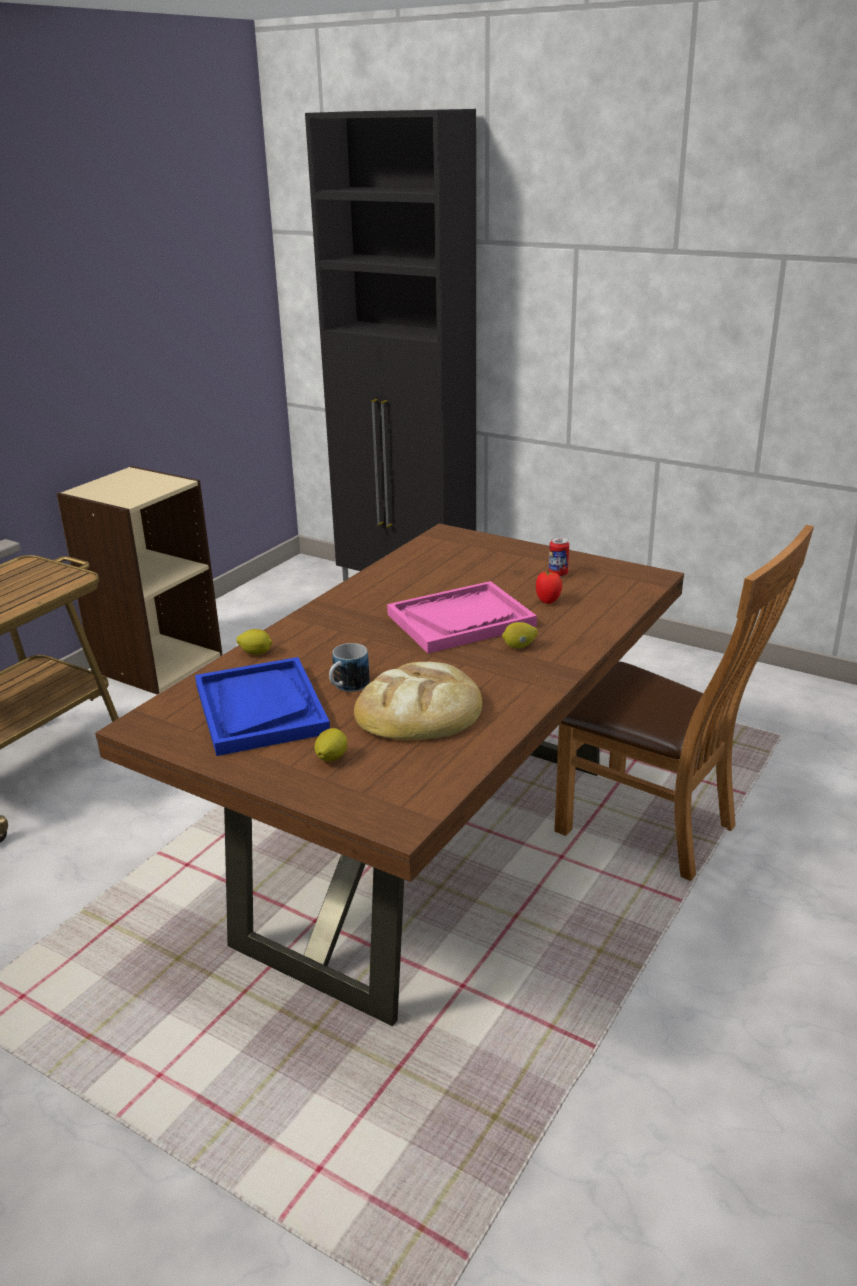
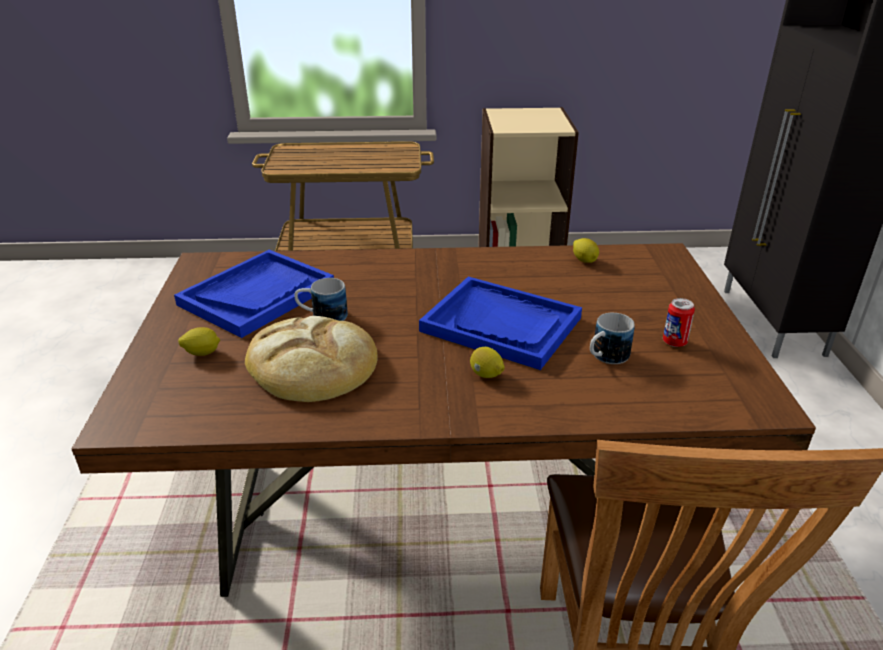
camera: 55 degrees right, 5 degrees up
lemon [236,629,272,655] -> lemon moved to [573,238,599,263]
pink tray [387,581,537,653] -> blue tray [419,277,582,370]
tomato [536,571,562,604] -> mug [590,313,635,364]

